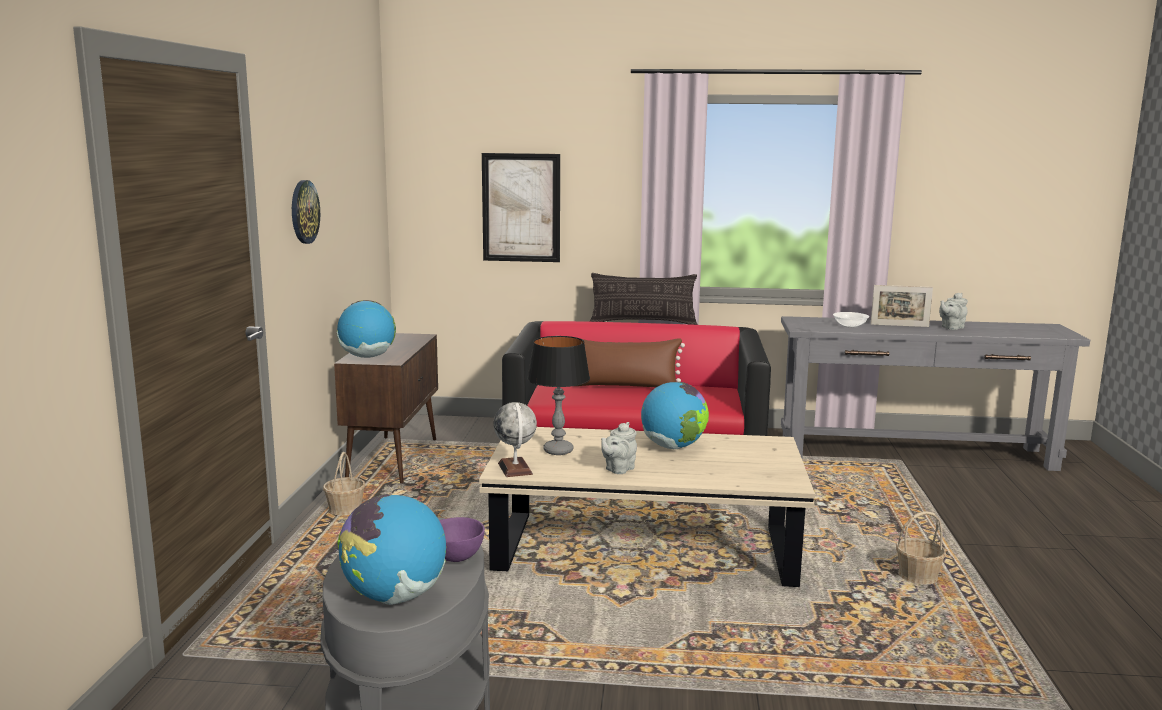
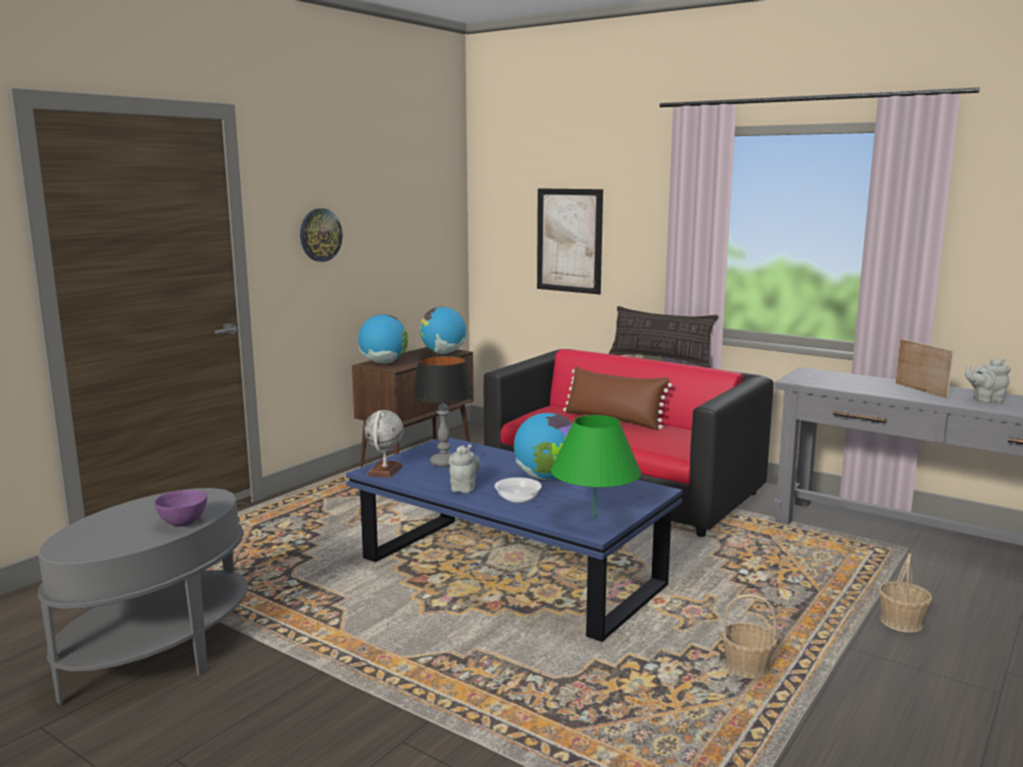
camera: 30 degrees right, 0 degrees up
basket [323,452,365,515] -> basket moved to [878,553,933,633]
globe [337,494,446,605] -> globe moved to [420,306,466,354]
beige coffee table [479,427,815,587] -> blue coffee table [346,438,683,642]
grey teapot [601,422,637,474] -> grey teapot turned 120 degrees clockwise [449,444,480,493]
bowl [833,312,869,328] -> bowl moved to [495,477,542,503]
picture frame [871,285,933,327] -> picture frame turned 150 degrees counterclockwise [896,338,954,399]
none -> green table lamp [550,415,641,517]

